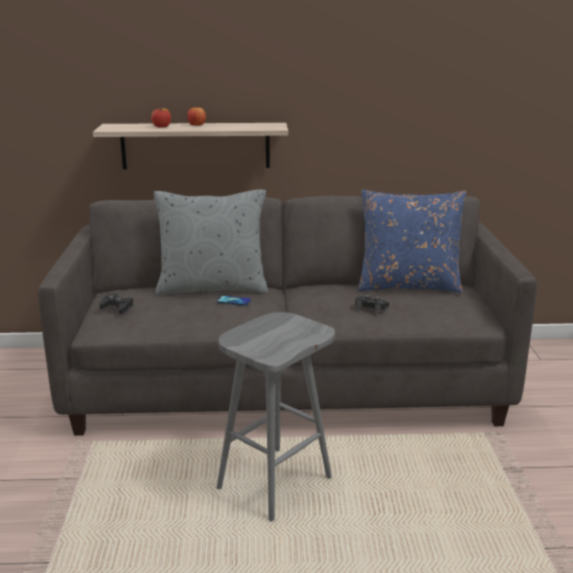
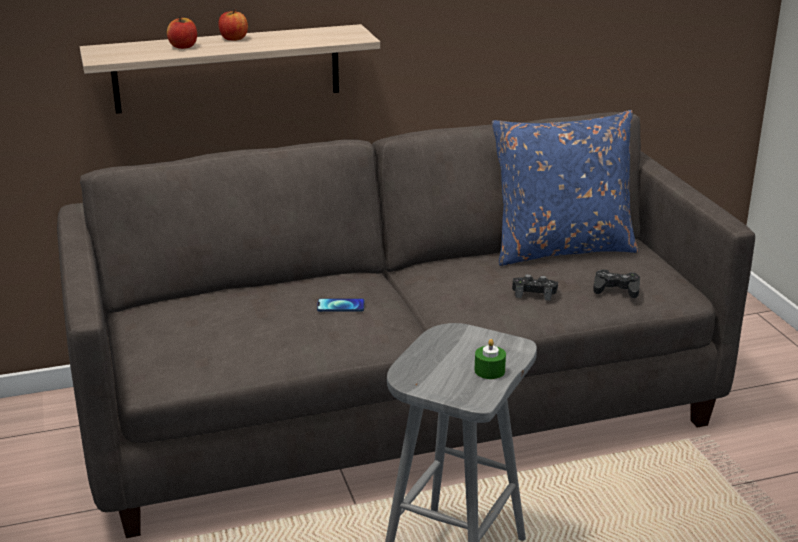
camera: 15 degrees left, 5 degrees up
black game controller [99,294,134,314] -> black game controller moved to [593,269,640,298]
grey pillow [154,190,268,295] -> none
none -> green candle [474,339,506,379]

